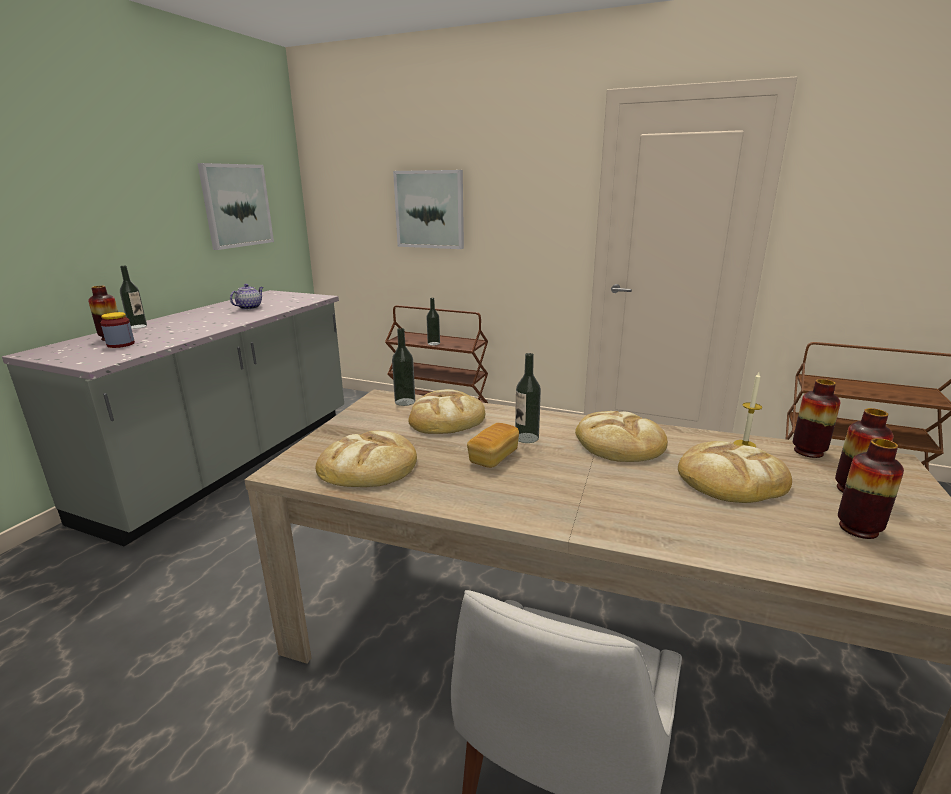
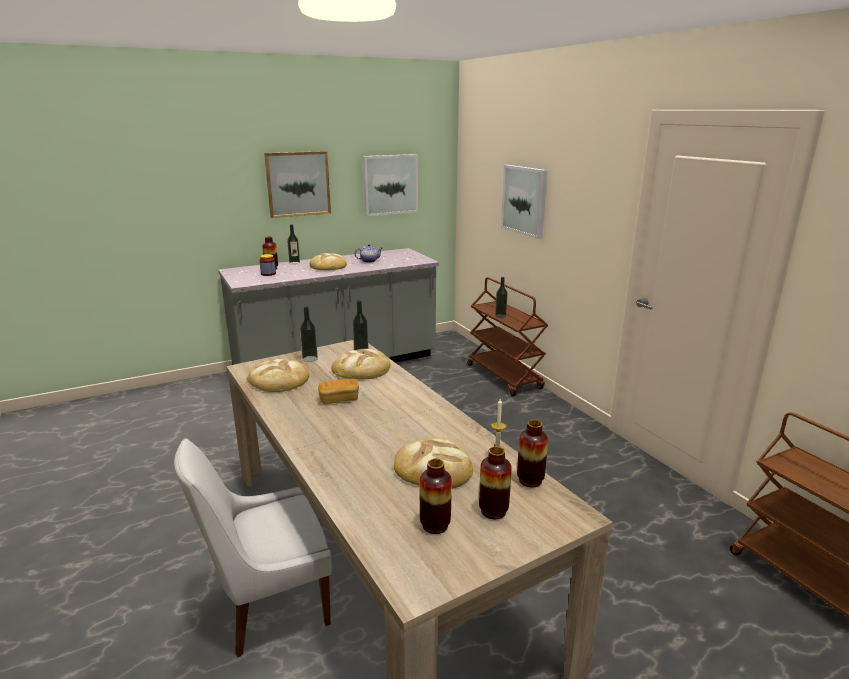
camera: 40 degrees right, 0 degrees up
bottle [515,353,541,443] -> bottle moved to [300,306,318,362]
bread [575,411,668,462] -> bread moved to [310,253,347,270]
none -> picture [264,151,331,218]

